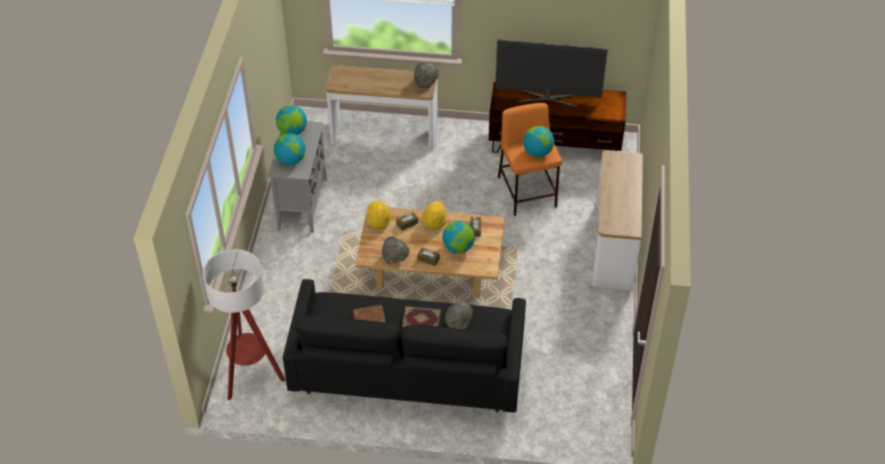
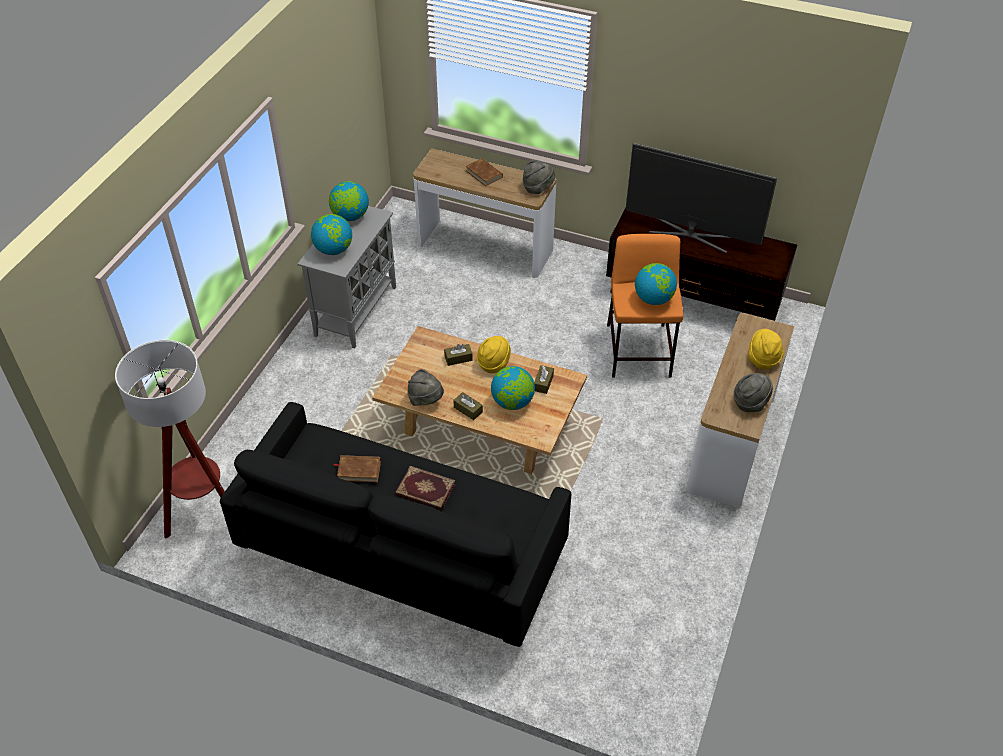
camera: 15 degrees right, 0 degrees up
yellow hat [367,201,392,229] -> yellow hat moved to [748,329,784,370]
grey hat [445,301,473,329] -> grey hat moved to [733,373,773,412]
none -> brown book [466,158,503,186]

